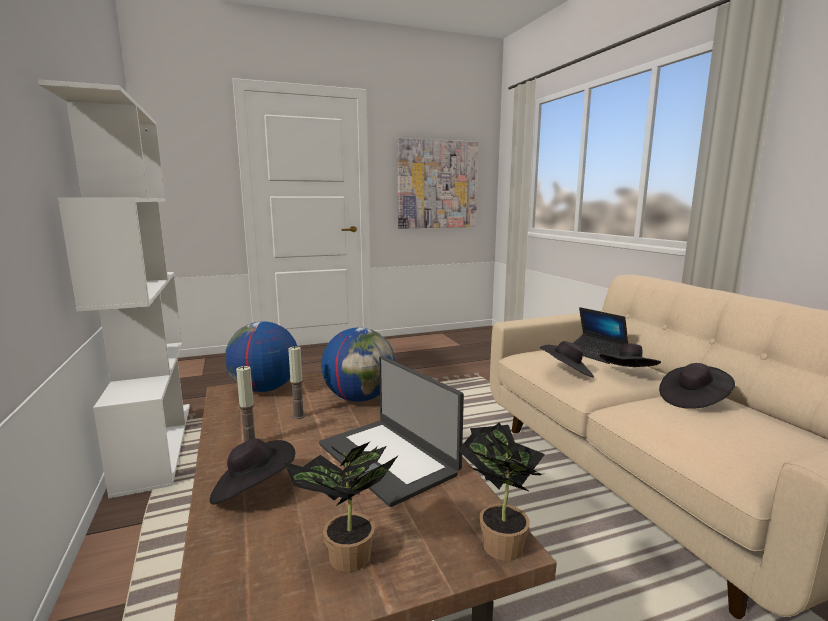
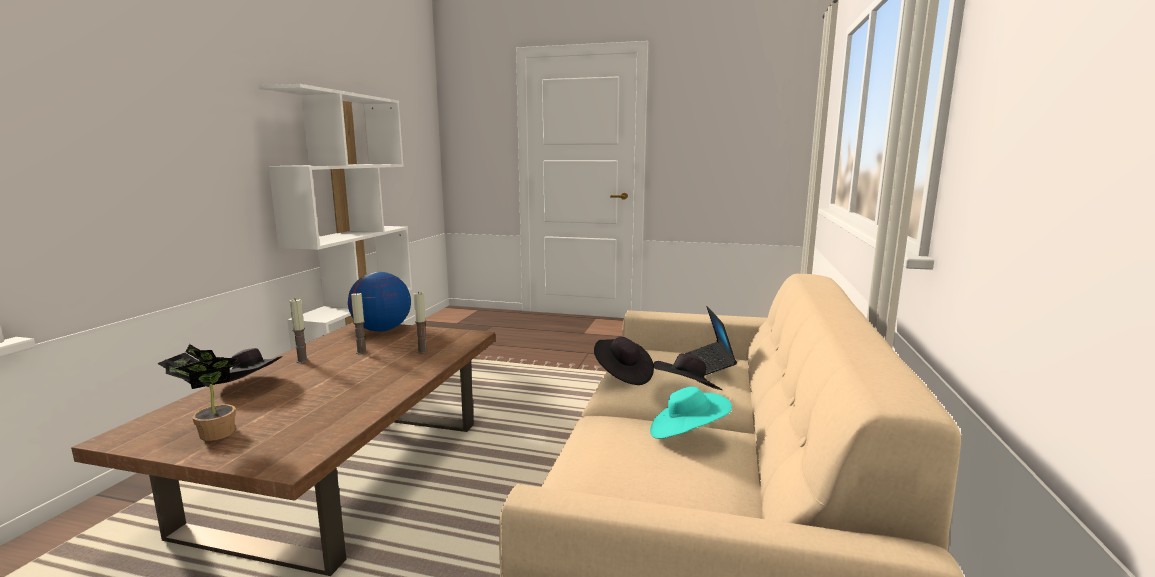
camera: 35 degrees right, 0 degrees up
laptop [319,356,464,507] -> none
globe [321,327,395,402] -> candle [414,291,428,354]
picture [397,138,478,229] -> none
potted plant [458,423,545,561] -> none
black hat [659,363,735,409] -> turquoise hat [650,387,732,439]

